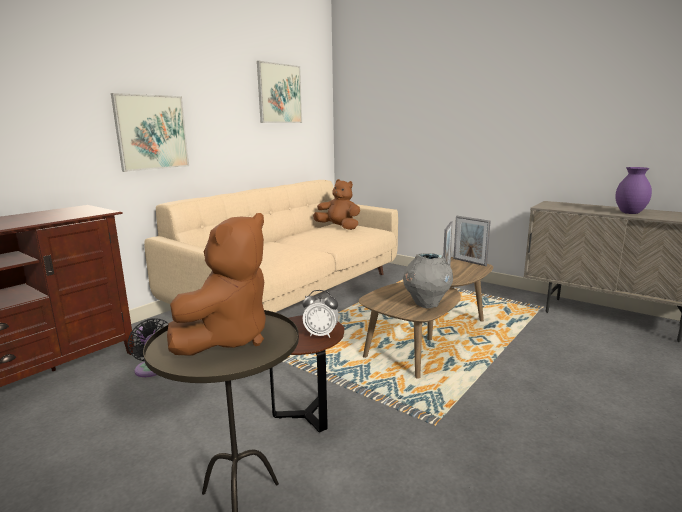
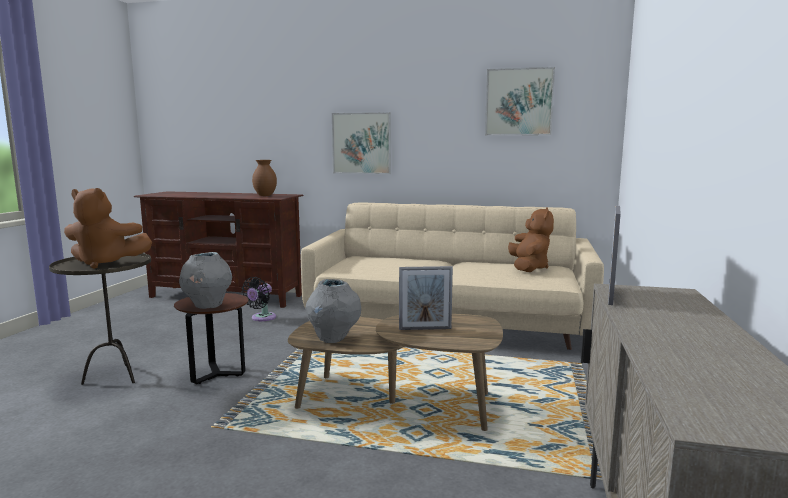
camera: 65 degrees right, 5 degrees down
alarm clock [302,290,339,338] -> grey vase [179,252,232,309]
picture frame [453,216,491,266] -> picture frame moved to [608,206,621,305]
purple vase [615,167,652,214] -> none
none -> brown vase [252,160,277,196]

